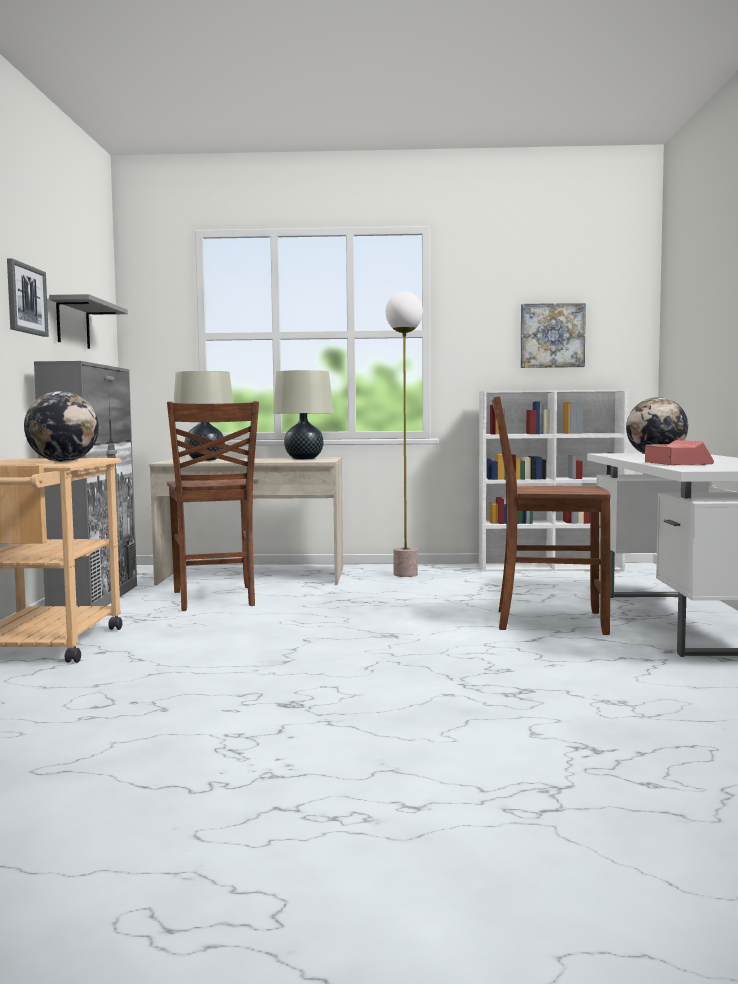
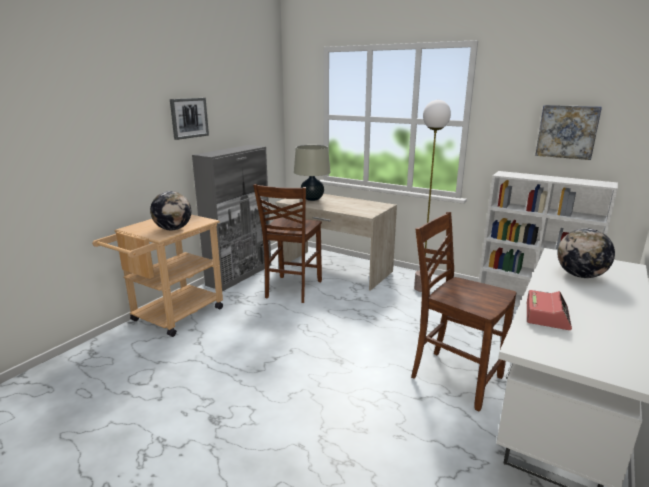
camera: 30 degrees right, 15 degrees up
grey shelf [49,294,128,349] -> none
beige table lamp [273,370,334,459] -> none

